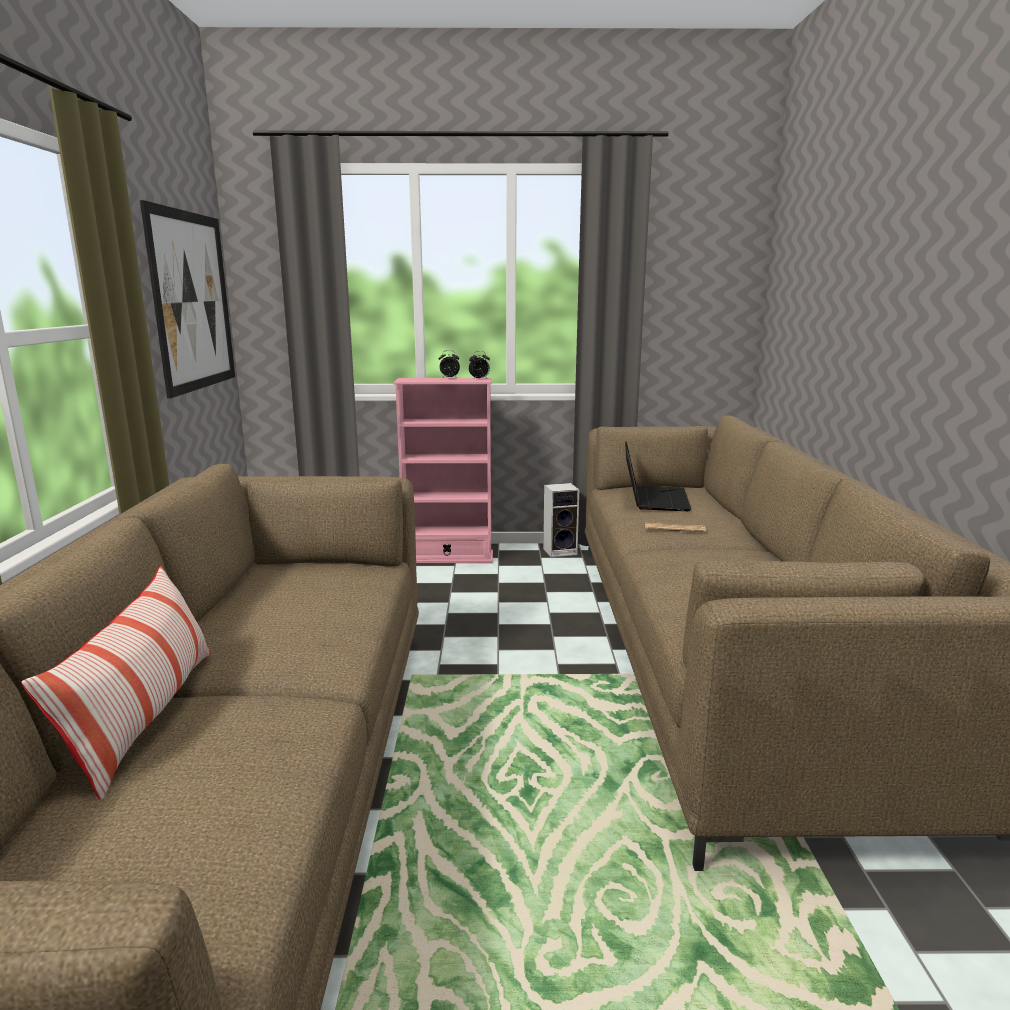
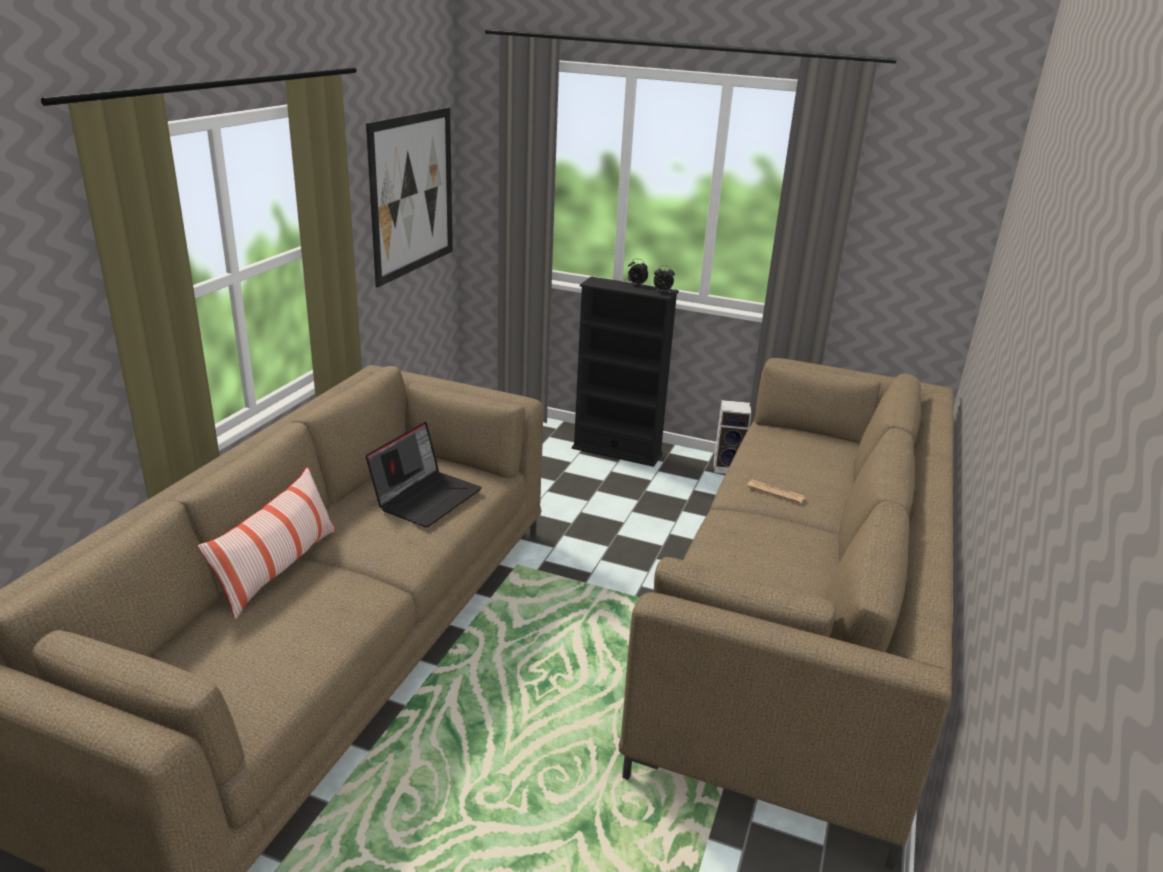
camera: 20 degrees right, 10 degrees up
pink bookcase [393,378,493,563] -> black bookcase [572,276,679,467]
laptop [625,441,691,511] -> laptop moved to [365,422,482,528]

